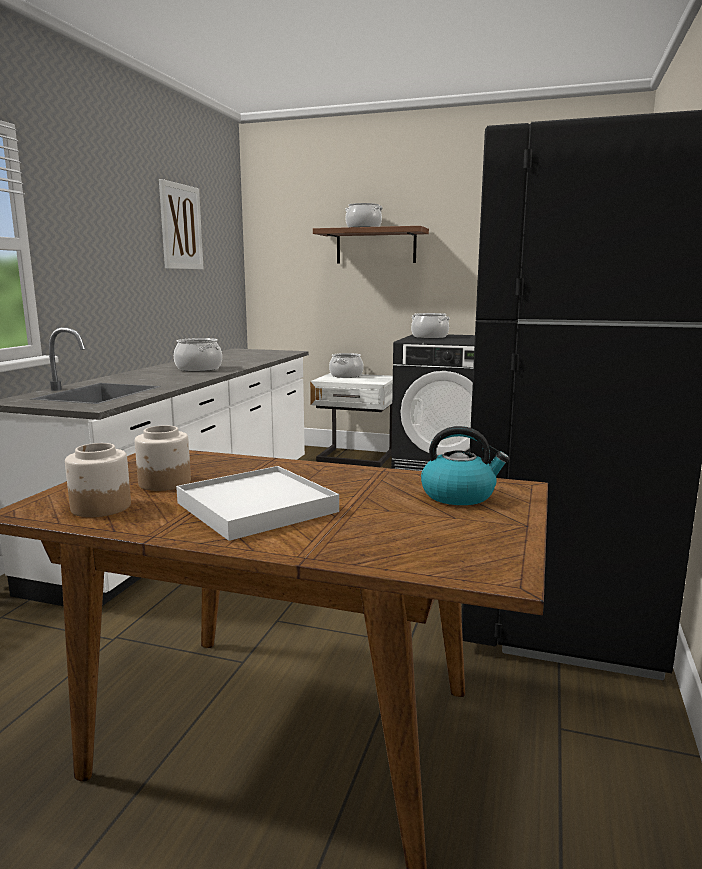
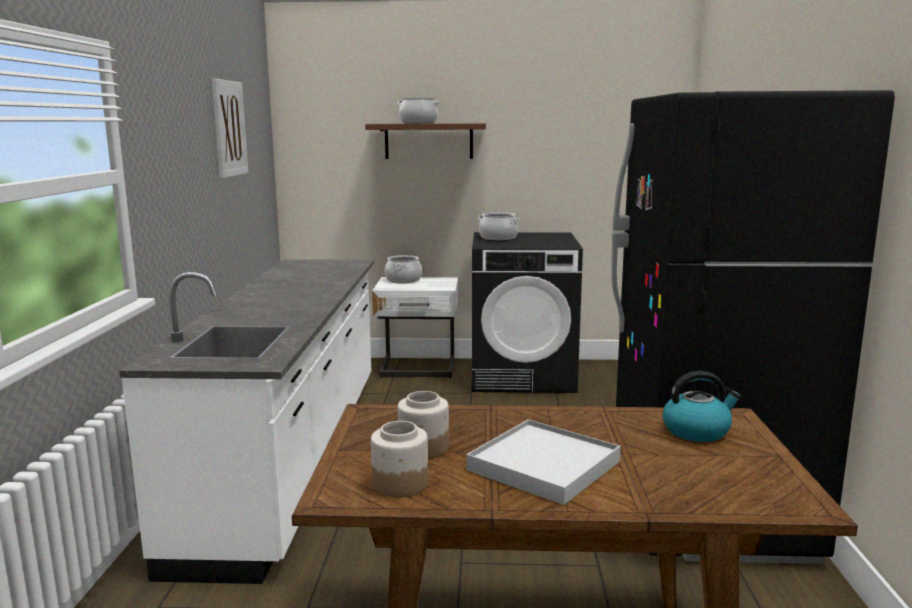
camera: 15 degrees left, 0 degrees up
cooking pot [174,338,222,371] -> none

